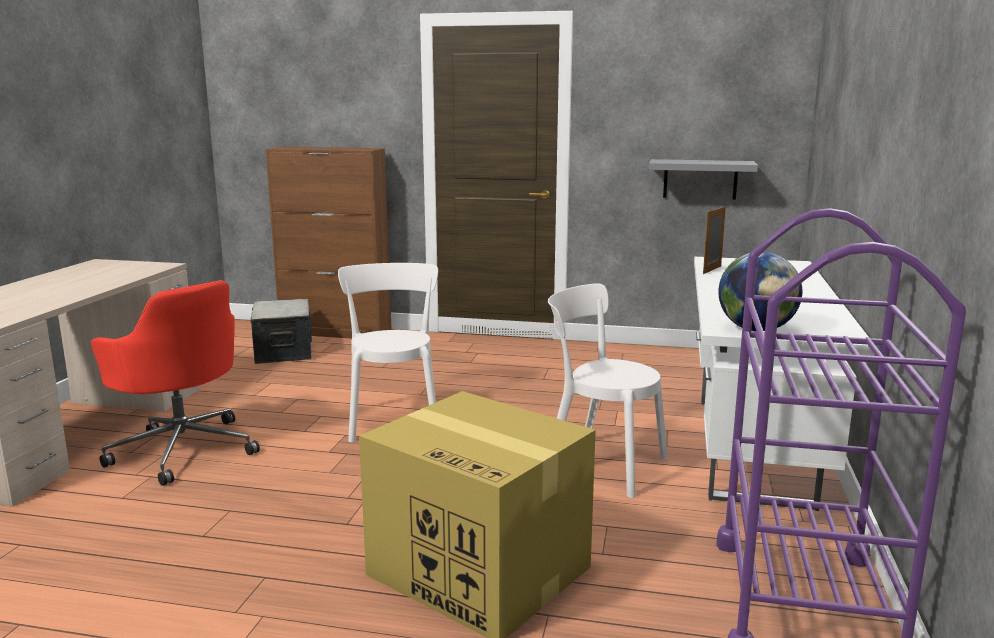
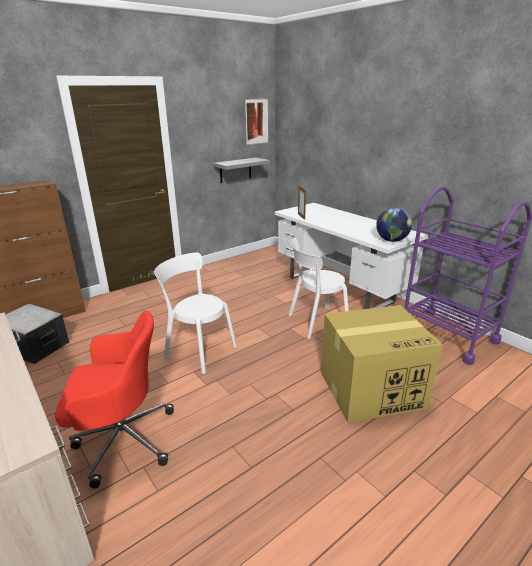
camera: 50 degrees left, 10 degrees up
none -> picture [245,98,268,145]

